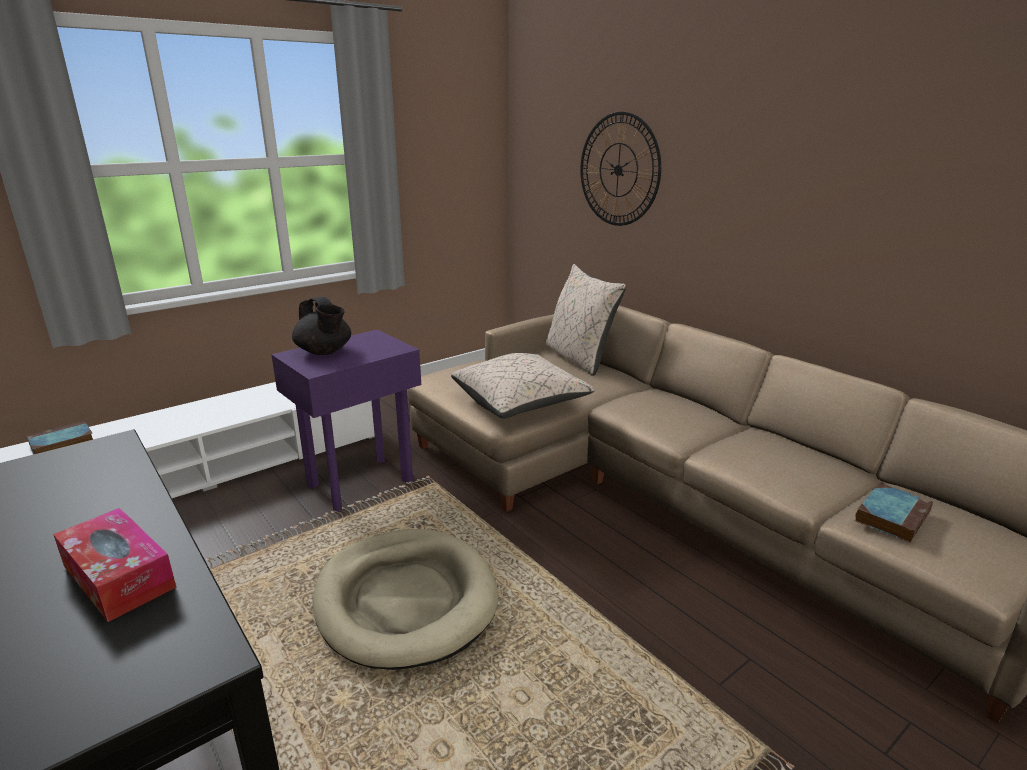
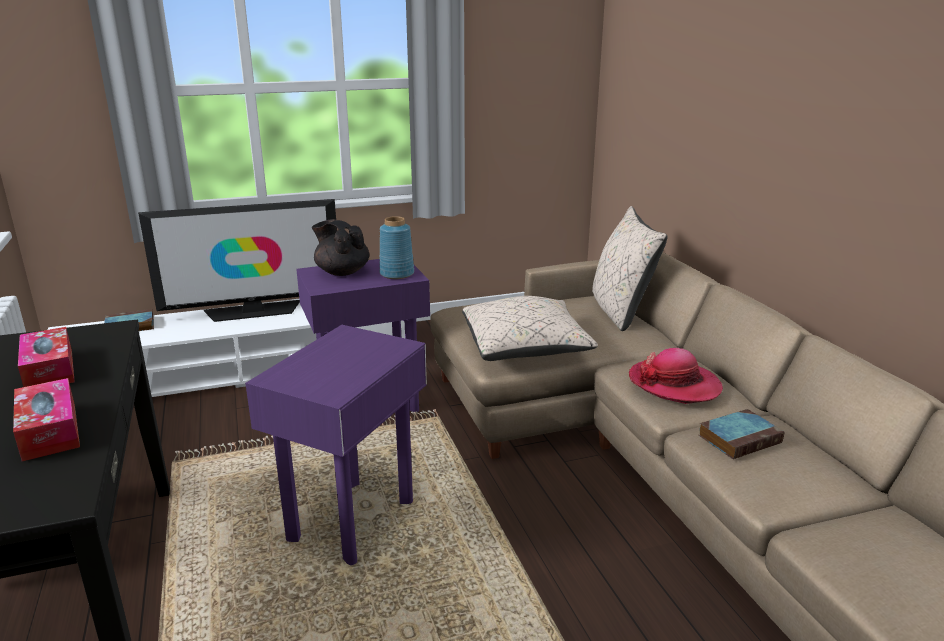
camera: 20 degrees right, 0 degrees up
black teapot [292,297,351,355] -> black teapot turned 150 degrees clockwise [312,219,369,276]
beige dog bed [313,529,498,670] -> purple side table [245,325,427,565]
wall clock [580,112,661,226] -> none
book [855,483,933,543] -> book moved to [699,409,785,459]
none -> tissue box [18,327,75,387]
none -> television [138,199,337,322]
none -> blue vase [379,216,414,279]
none -> hat [629,348,723,404]

